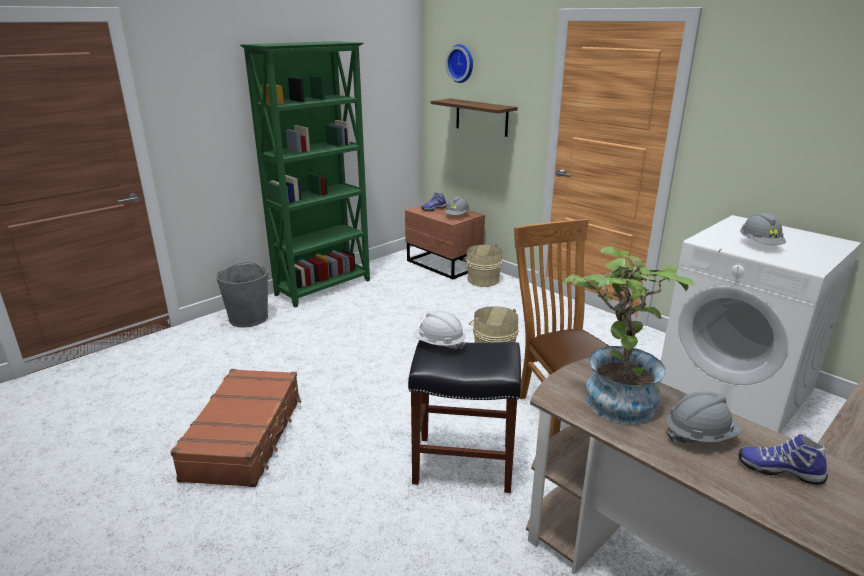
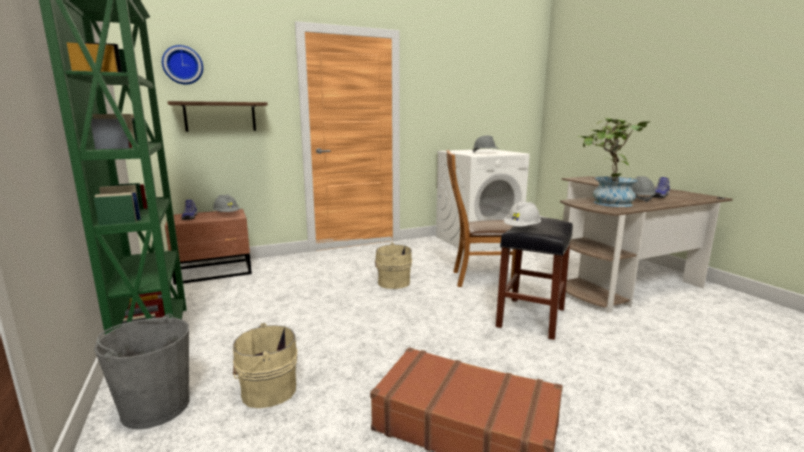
camera: 70 degrees left, 10 degrees down
beige bucket [463,244,503,287] -> beige bucket moved to [233,323,297,408]

